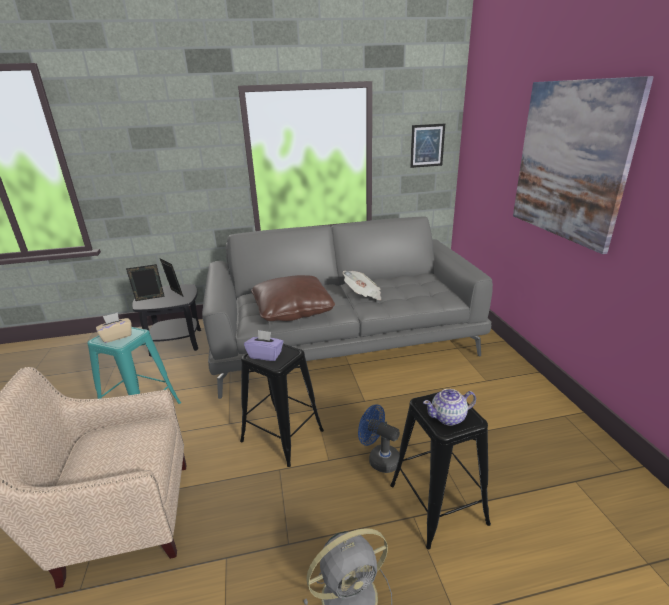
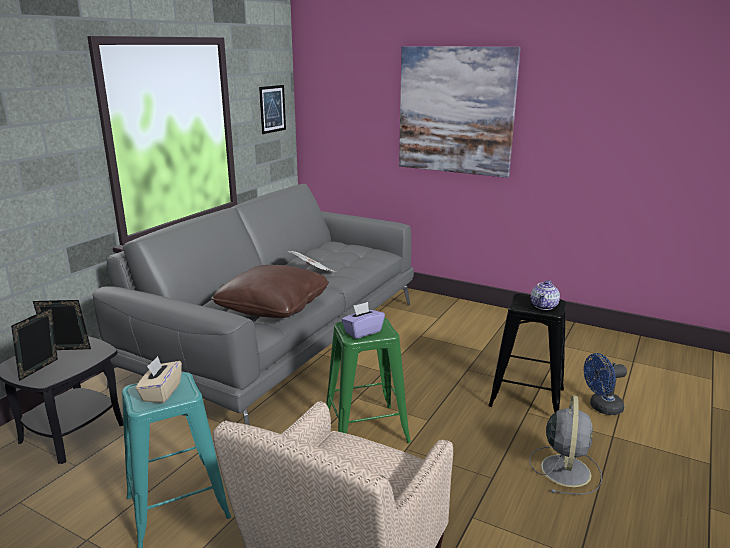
camera: 50 degrees left, 5 degrees down
black stool [240,344,324,467] -> green stool [326,317,411,443]
blue fan [358,404,400,473] -> blue fan moved to [584,353,627,415]

